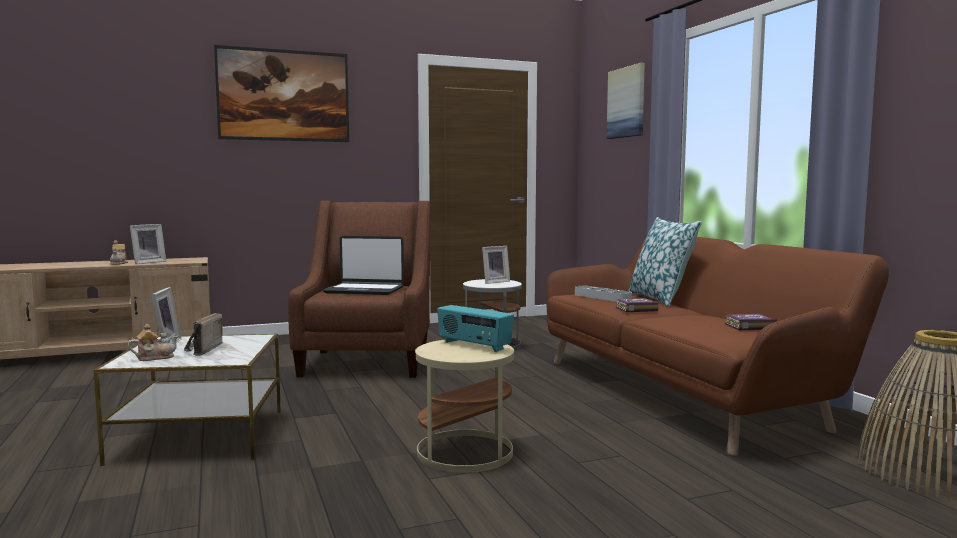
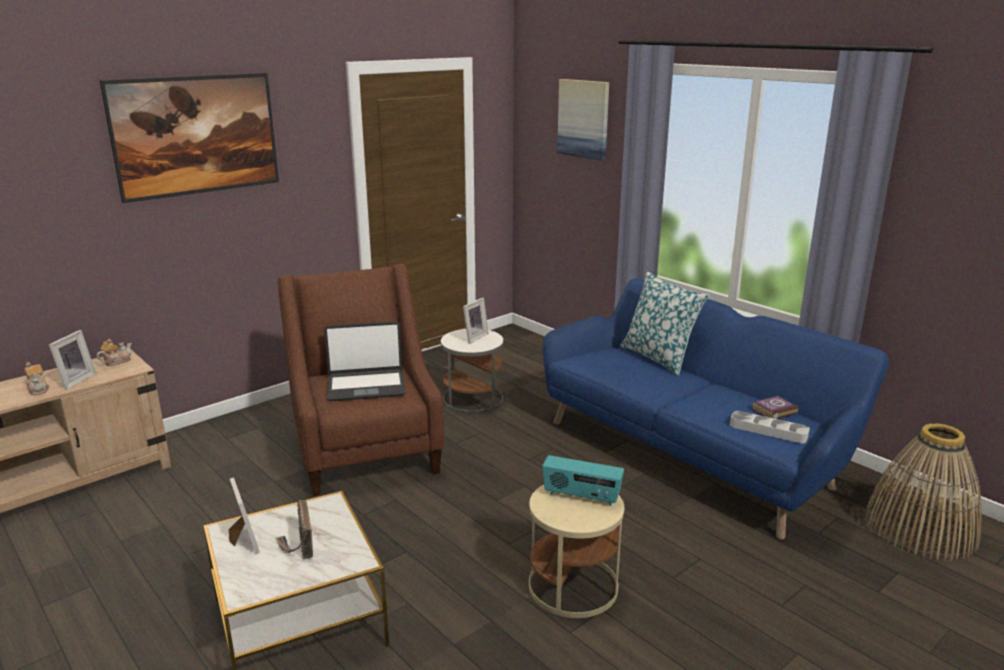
camera: 20 degrees left, 15 degrees up
teapot [128,324,179,361] -> teapot moved to [96,339,132,366]
brown sofa [546,237,889,456] -> blue sofa [542,278,889,540]
grey tray [575,286,632,302] -> grey tray moved to [730,411,810,443]
book [616,298,659,312] -> none

